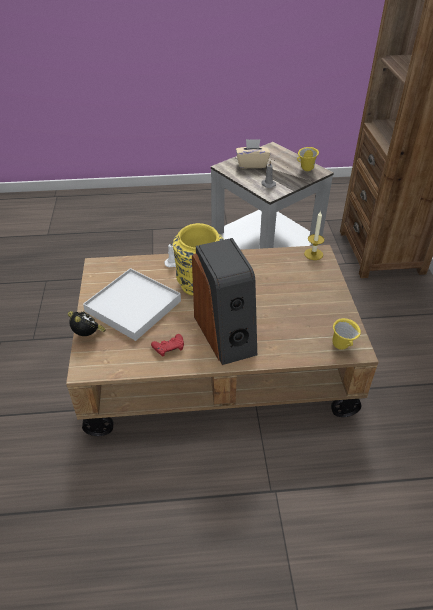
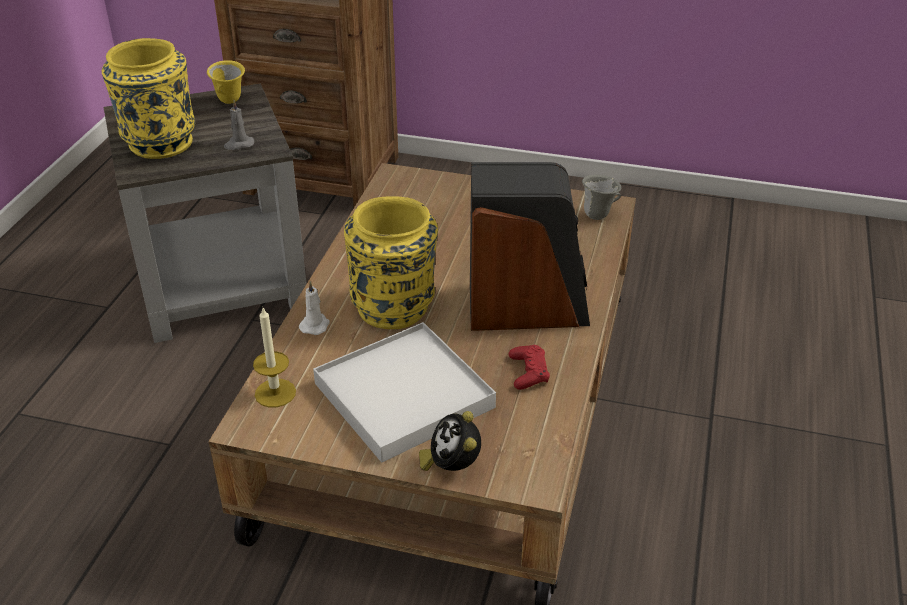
camera: 70 degrees left, 5 degrees down
alarm clock [68,311,106,336] -> alarm clock turned 75 degrees counterclockwise [419,411,481,471]
beige tissue box [236,139,270,169] -> yellow vase [102,38,195,159]
candle [304,211,324,260] -> candle moved to [253,306,296,408]
yellow mug [332,318,361,350] -> grey mug [582,175,621,220]

